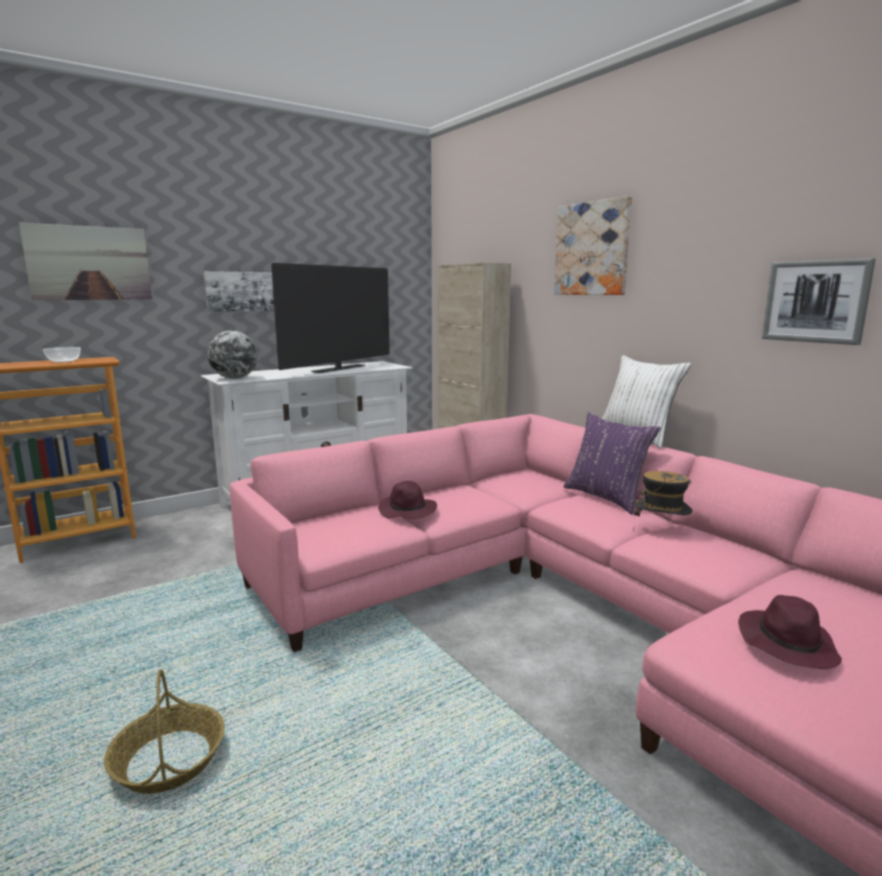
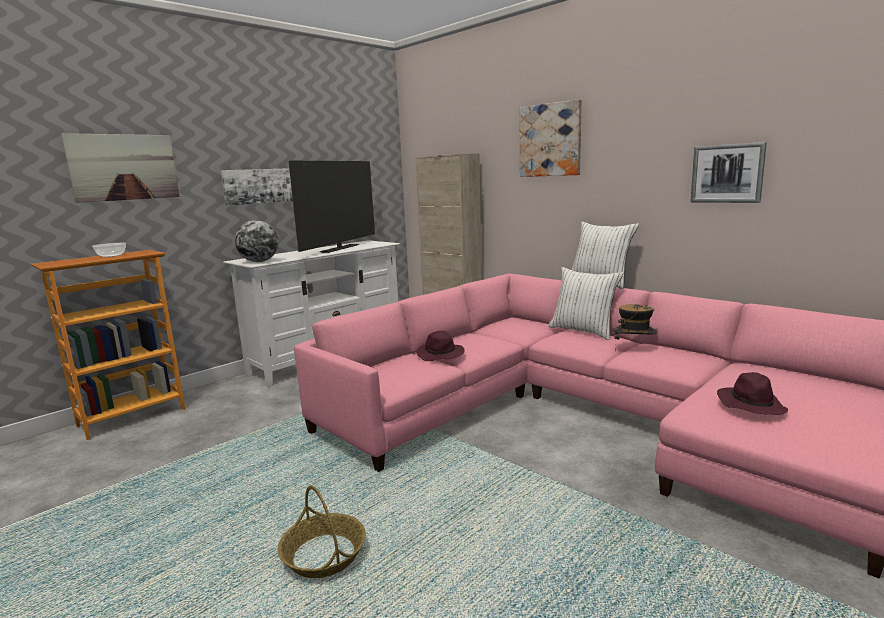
camera: 10 degrees left, 0 degrees up
purple pillow [563,412,661,515] -> white pillow [548,267,623,340]

